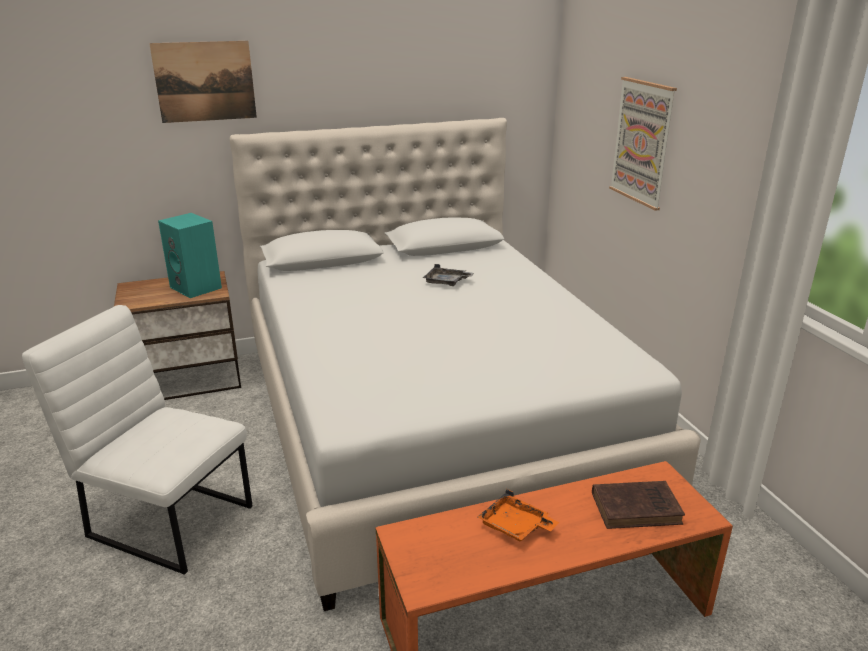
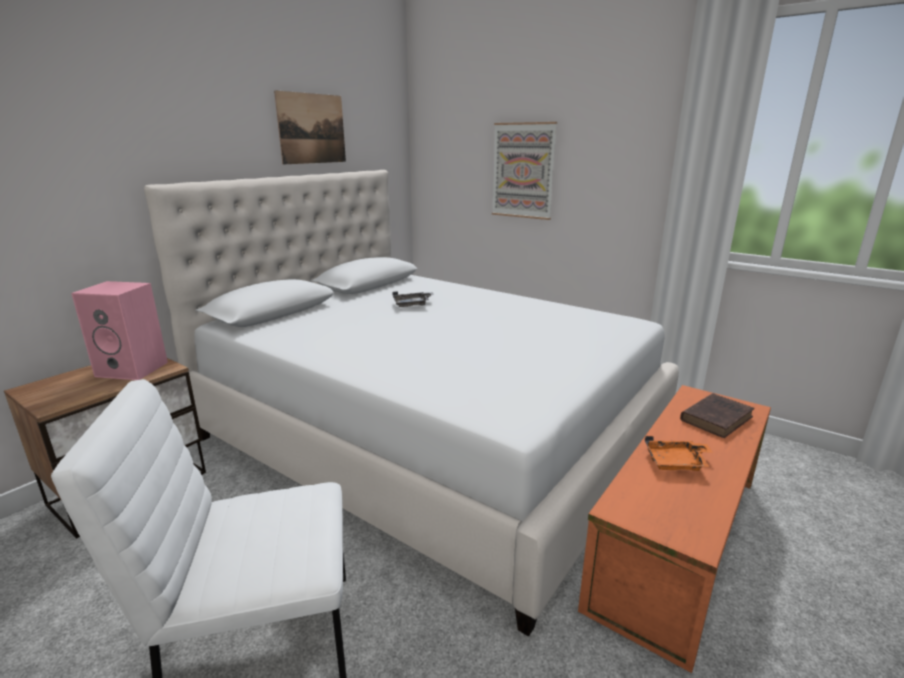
camera: 35 degrees left, 5 degrees down
picture [149,41,257,123] -> picture moved to [274,90,346,165]
turquoise speaker [158,213,222,298] -> pink speaker [71,281,168,380]

